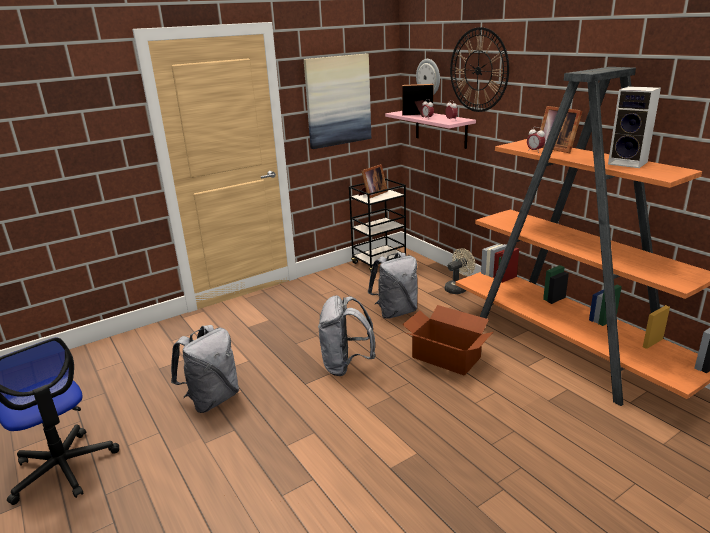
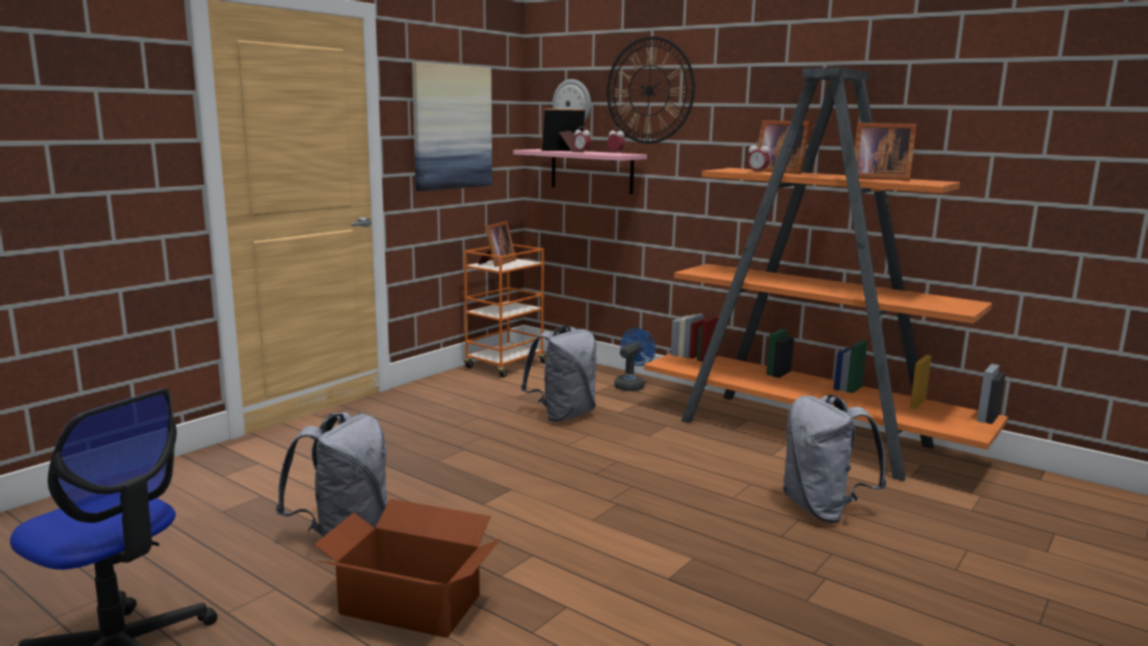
camera: 20 degrees left, 10 degrees down
grey backpack [318,295,375,376] -> grey backpack moved to [783,395,887,523]
black cart [349,178,406,272] -> orange cart [464,244,547,378]
cardboard box [402,305,493,375] -> cardboard box moved to [314,499,500,638]
beige fan [444,248,475,294] -> blue fan [614,328,656,391]
speaker [608,86,661,168] -> picture frame [855,123,917,181]

